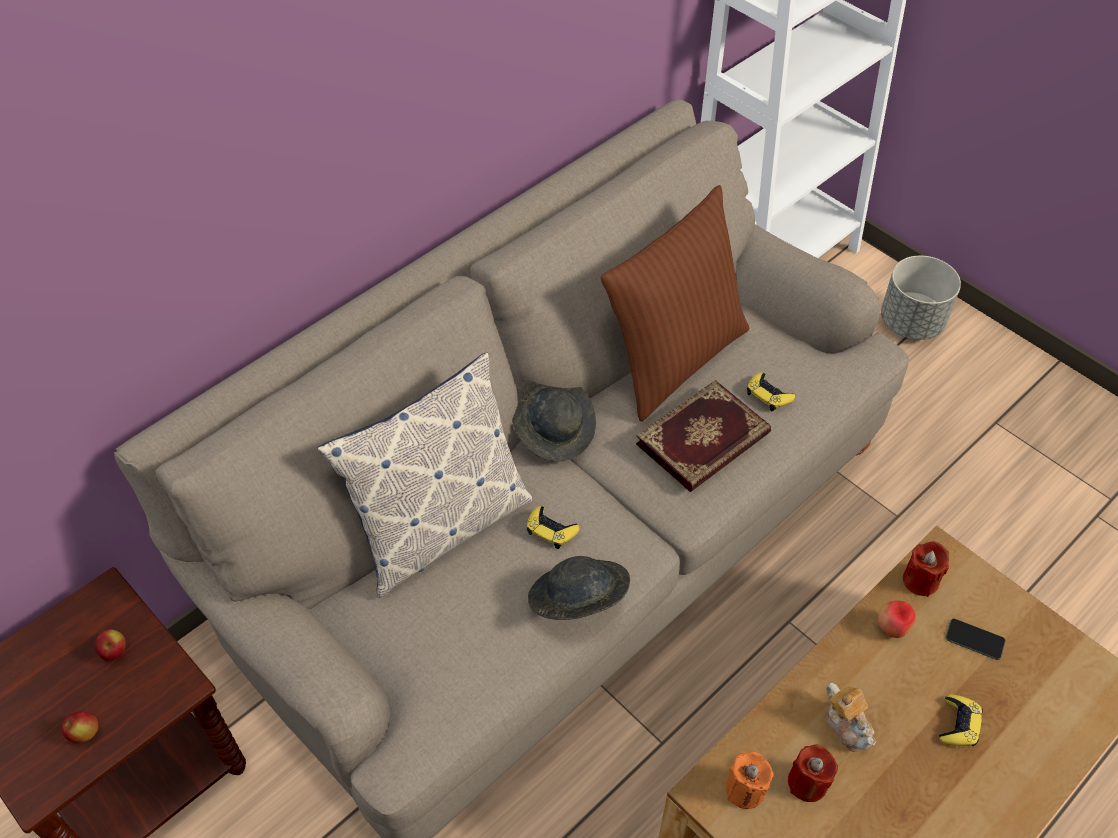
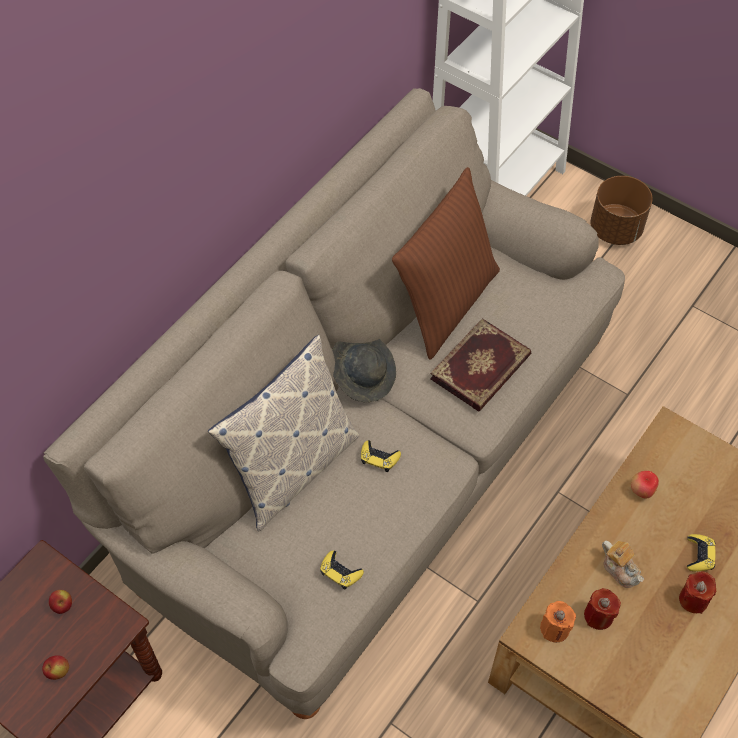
camera: 10 degrees left, 5 degrees up
grey hat [528,556,630,620] -> none
yellow game controller [747,373,795,411] -> yellow game controller moved to [320,551,364,589]
grey planter [881,256,961,340] -> brown planter [590,176,653,245]
red candle [903,541,949,597] -> red candle moved to [679,571,716,614]
phone [946,619,1005,660] -> none

